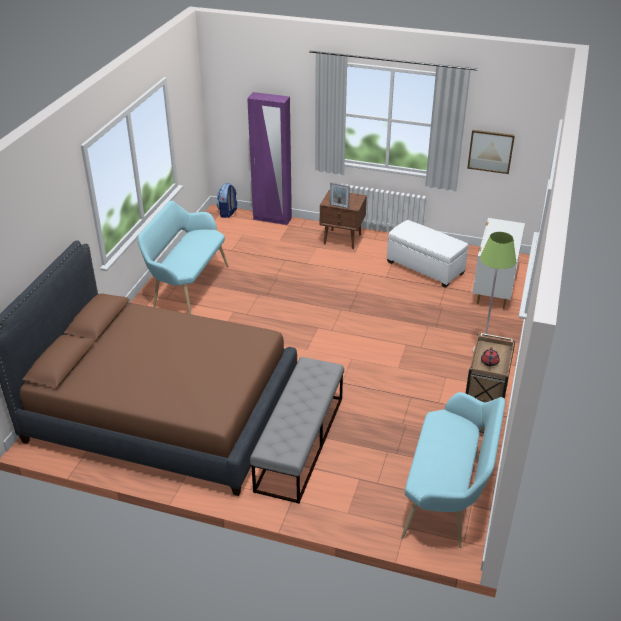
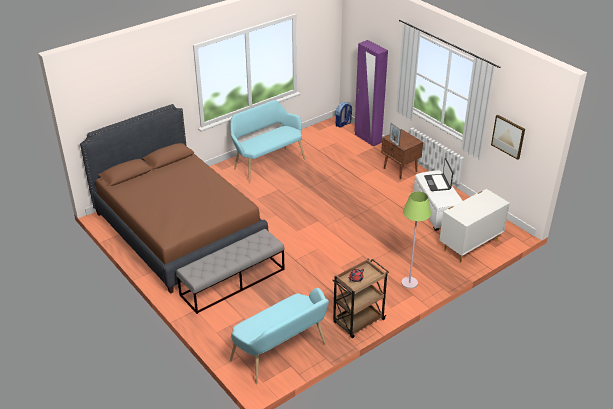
camera: 35 degrees right, 0 degrees up
none -> laptop [424,158,453,191]

